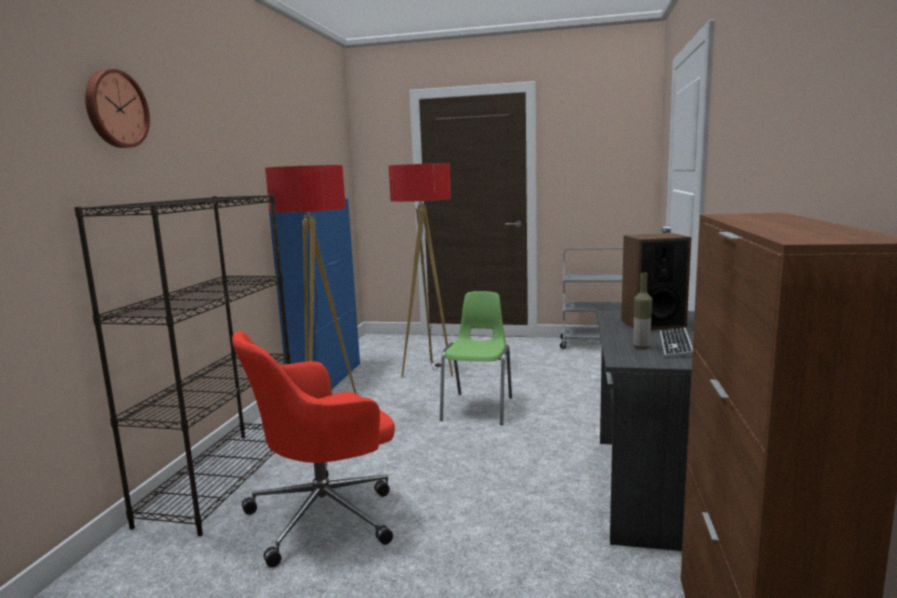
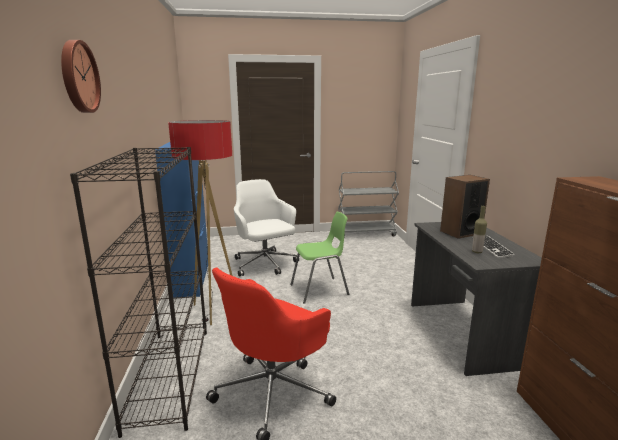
camera: 20 degrees left, 5 degrees up
floor lamp [389,163,453,377] -> white office chair [234,179,299,276]
green chair [440,291,512,425] -> green chair turned 75 degrees clockwise [290,212,349,304]

